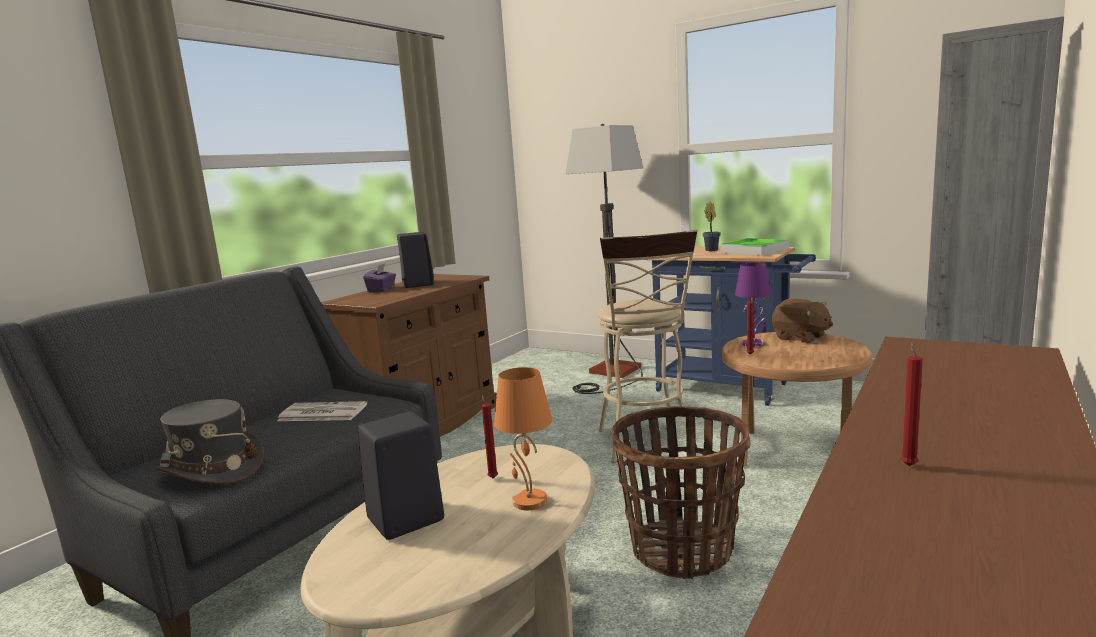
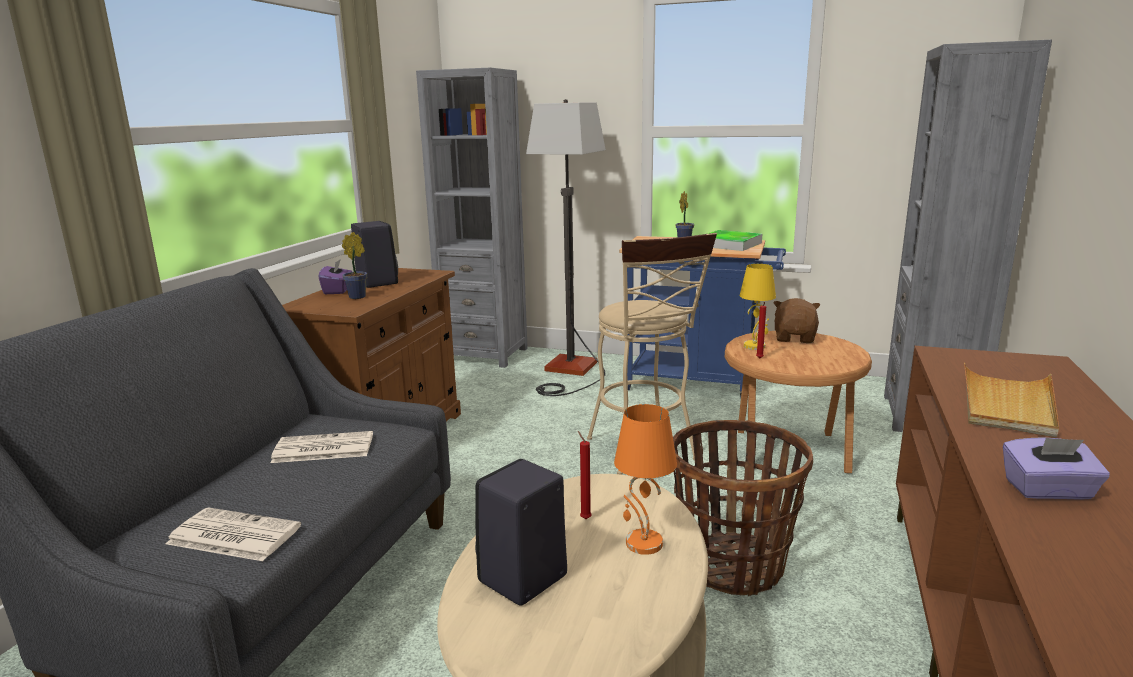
camera: 15 degrees left, 5 degrees up
grey hat [155,399,264,484] -> newspaper [166,507,301,561]
purple table lamp [735,262,771,347] -> yellow table lamp [740,264,776,350]
brown plush toy [772,299,833,343] -> brown plush toy turned 105 degrees counterclockwise [773,298,820,343]
red candle [901,342,923,466] -> purple tissue box [1003,437,1110,500]
none -> potted plant [342,232,367,299]
none -> grey bookcase [416,68,528,368]
none -> beige tray [964,363,1059,437]

